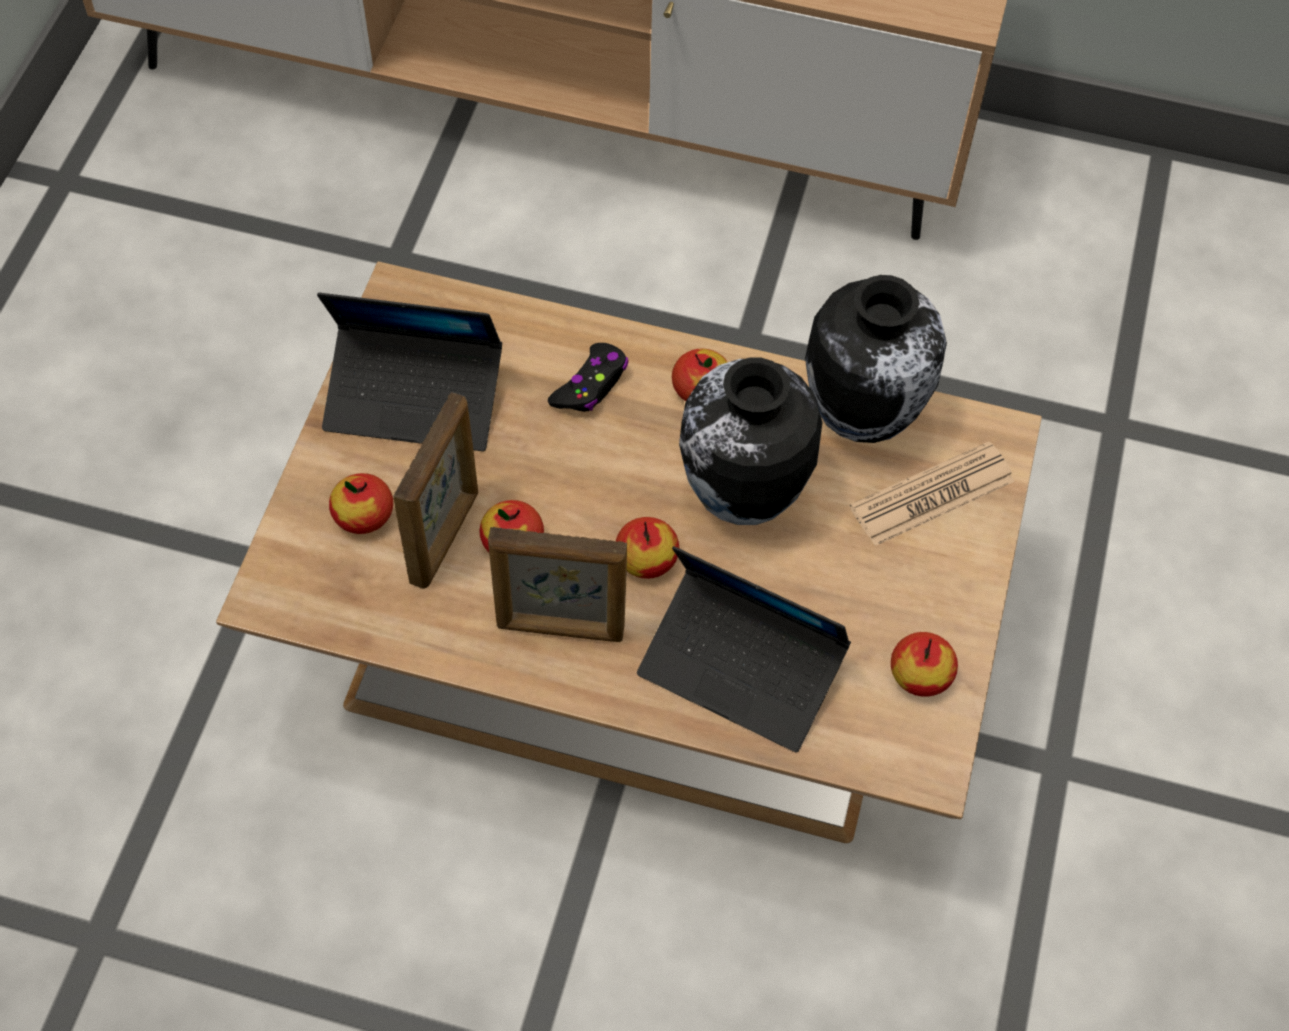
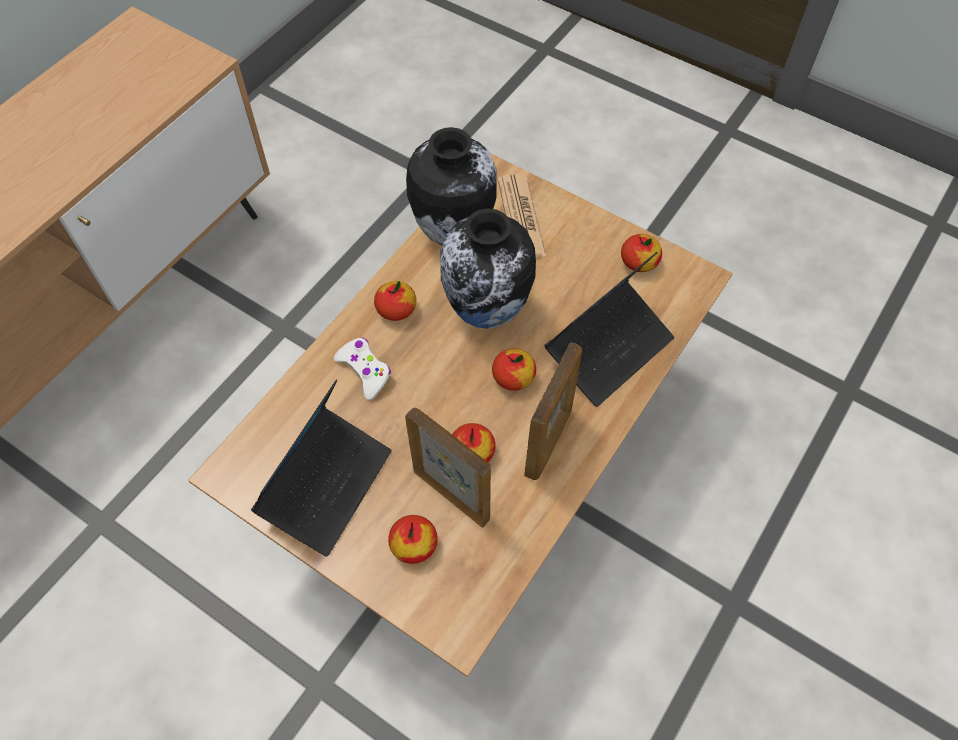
camera: 70 degrees left, 0 degrees up
black game controller [548,343,629,412] -> white game controller [334,338,391,400]

